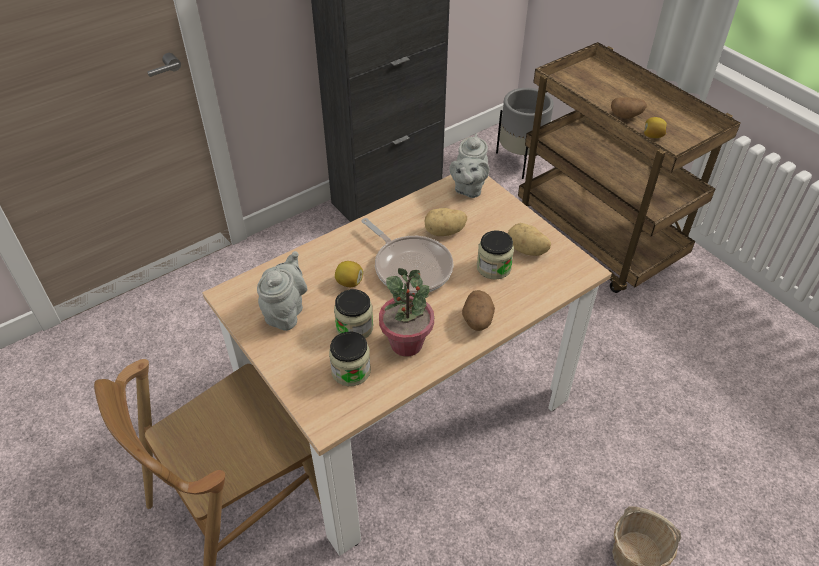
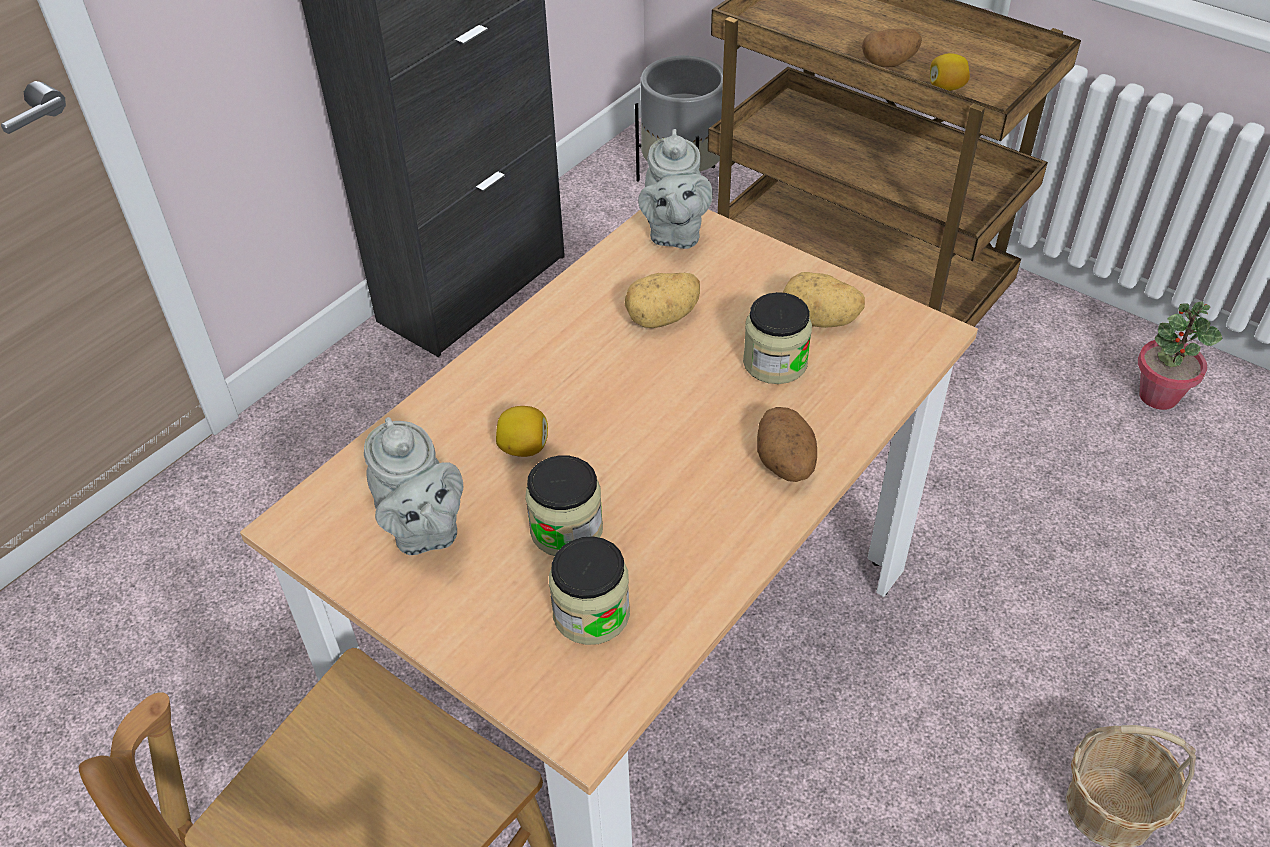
camera: 15 degrees left, 0 degrees up
grey teapot [257,251,307,331] -> grey teapot turned 150 degrees clockwise [364,417,463,555]
frying pan [361,218,453,294] -> none
potted plant [379,268,434,357] -> potted plant moved to [1138,301,1222,410]

